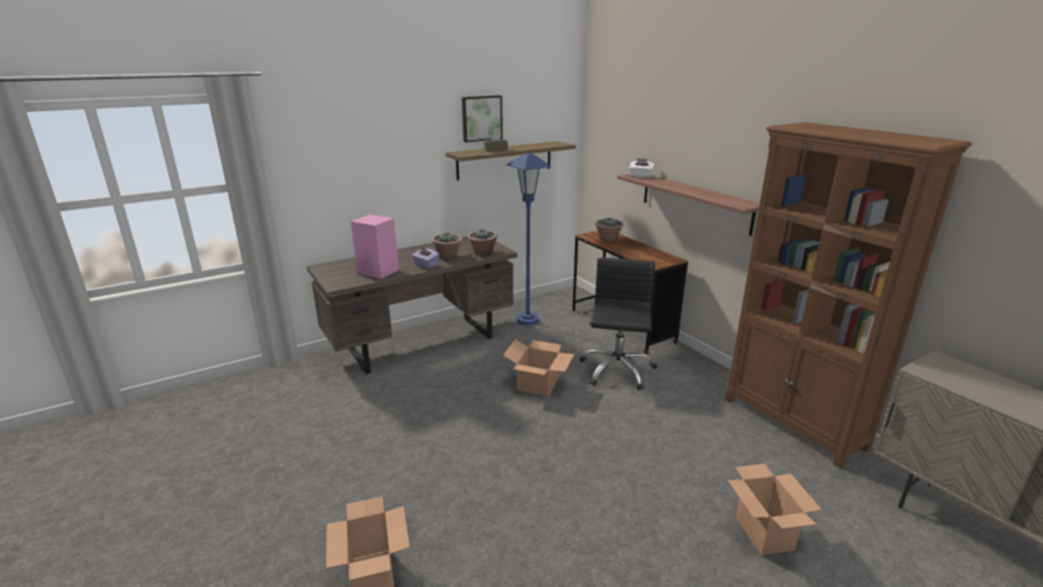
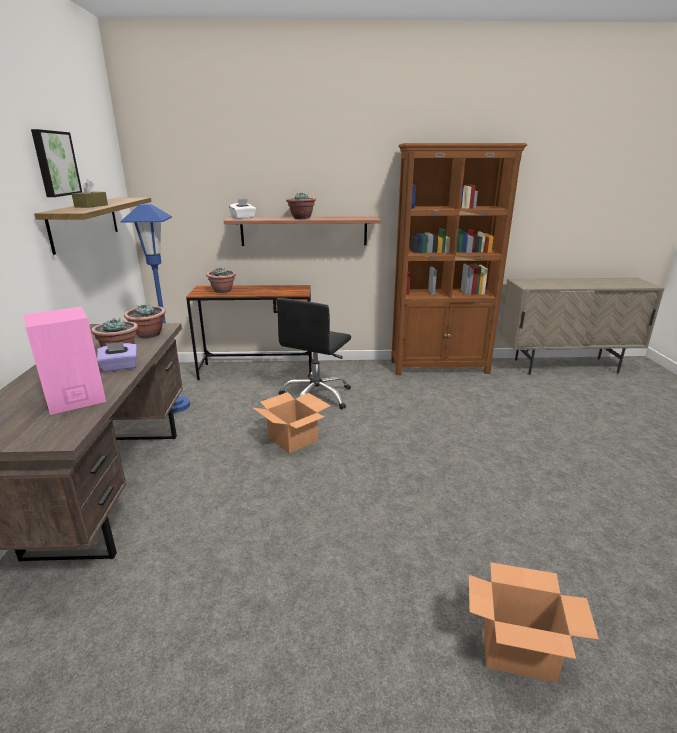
camera: 60 degrees left, 0 degrees up
black office chair [580,258,657,390] -> black office chair turned 105 degrees counterclockwise [276,298,351,410]
cardboard box [728,464,822,555] -> none
none -> potted plant [286,192,316,219]

